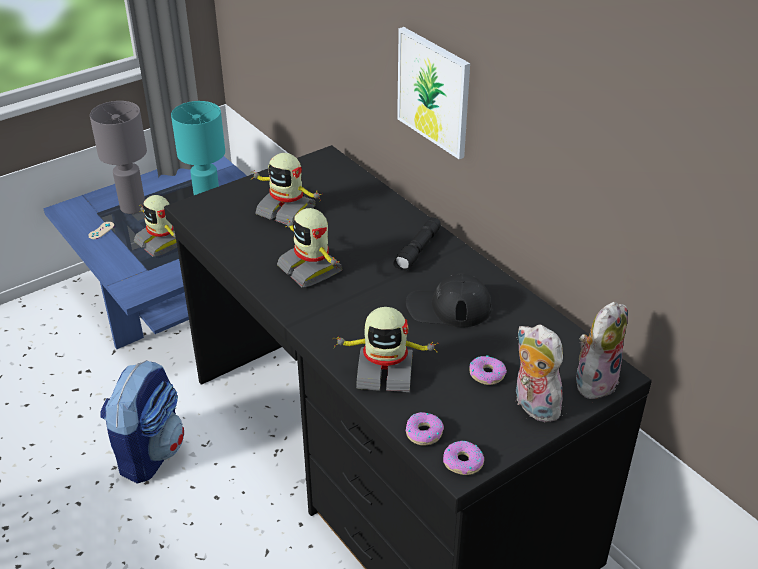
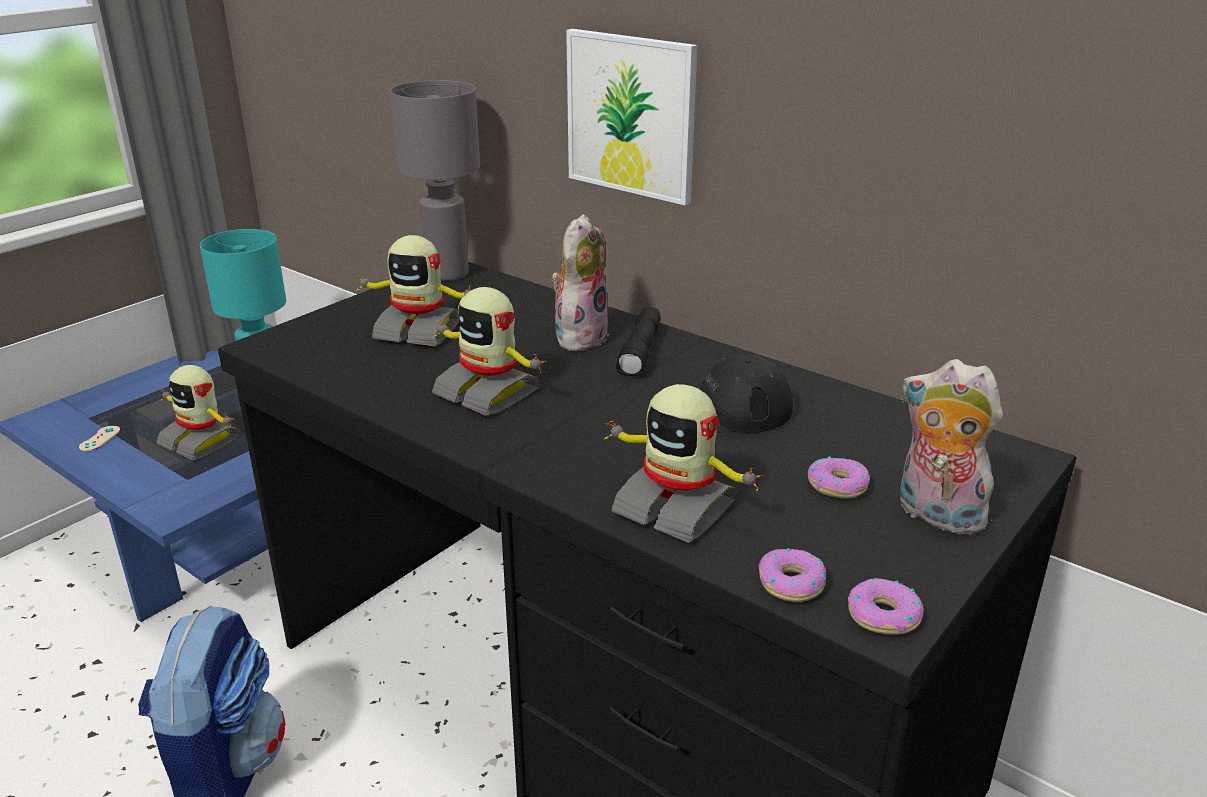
camera: 15 degrees left, 10 degrees down
grey table lamp [90,101,147,214] -> grey table lamp moved to [390,80,480,281]
toy robot [333,307,438,392] -> toy robot turned 45 degrees clockwise [605,384,764,543]
plush toy [576,302,628,399] -> plush toy moved to [551,214,610,351]

